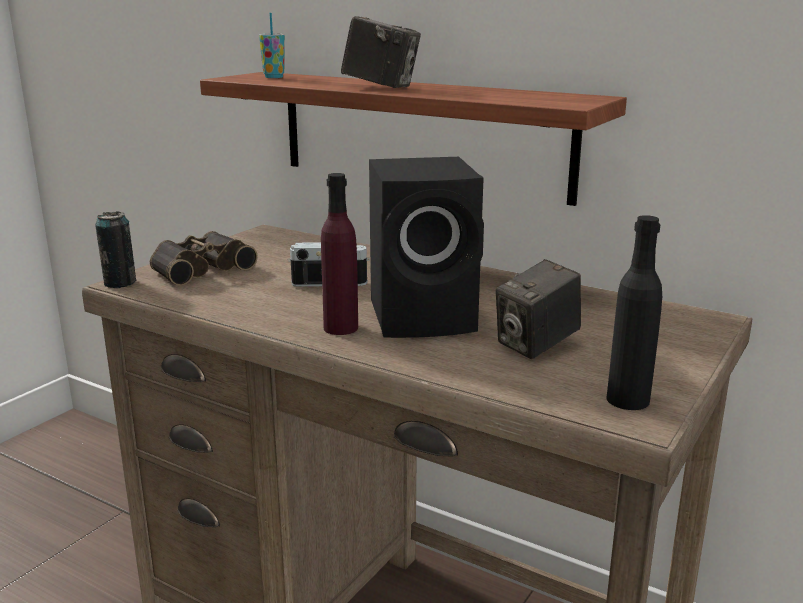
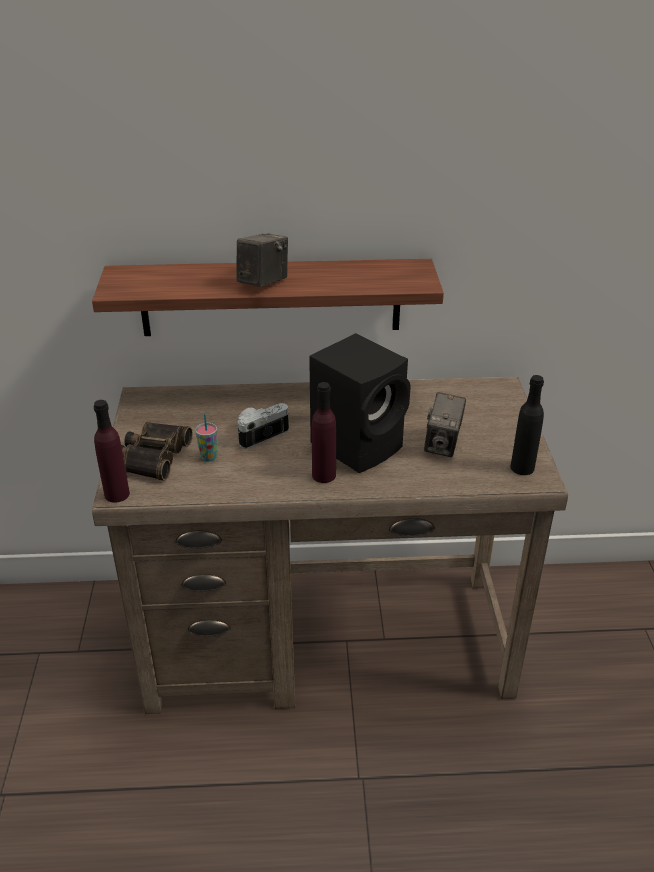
camera: 35 degrees left, 15 degrees up
can [95,212,136,288] -> purple bottle [94,400,130,503]
cup [259,13,285,78] -> cup moved to [195,414,218,462]
camera [341,16,421,88] -> camera turned 45 degrees counterclockwise [236,233,288,287]

